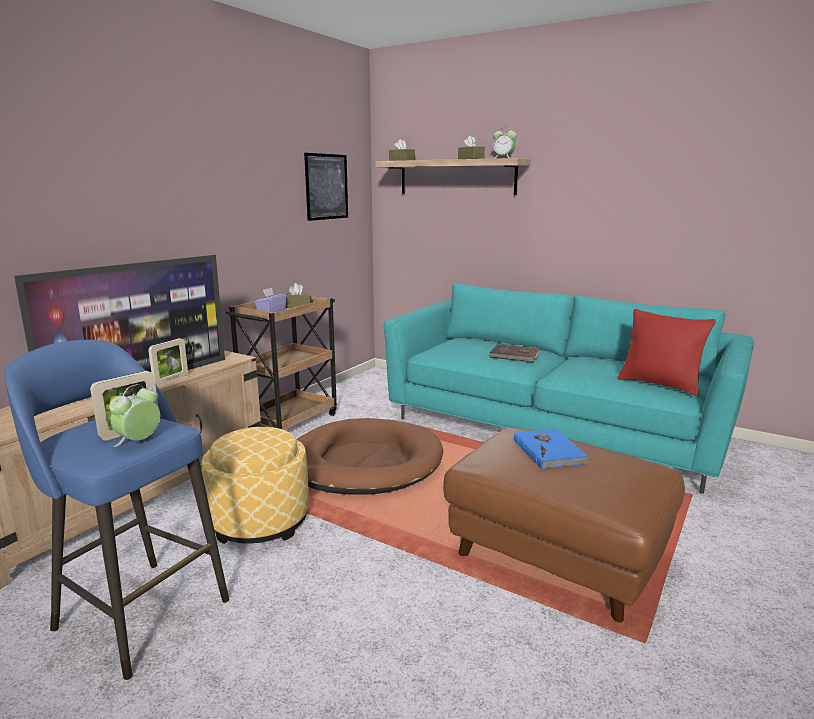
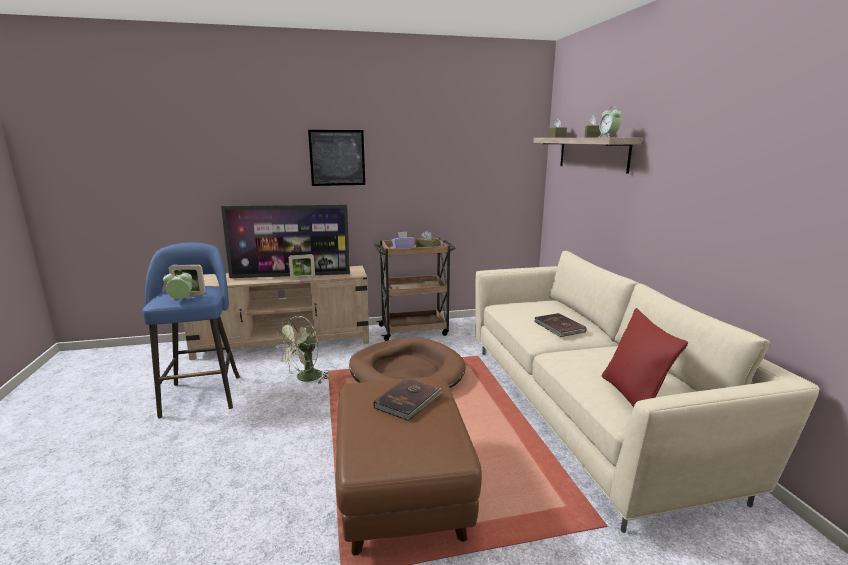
camera: 45 degrees right, 0 degrees up
ottoman [202,427,309,544] -> green fan [276,316,329,383]
picture [304,153,348,221] -> picture moved to [308,130,365,186]
turquoise sofa [384,283,754,494] -> beige sofa [475,251,819,533]
blue book [514,429,589,469] -> brown book [373,377,442,421]

